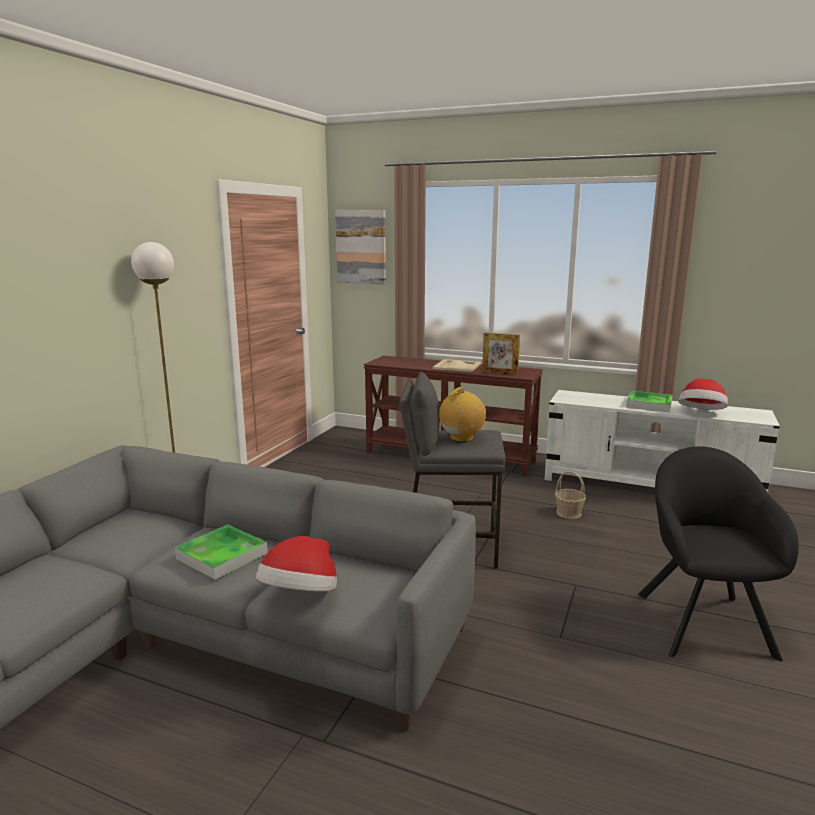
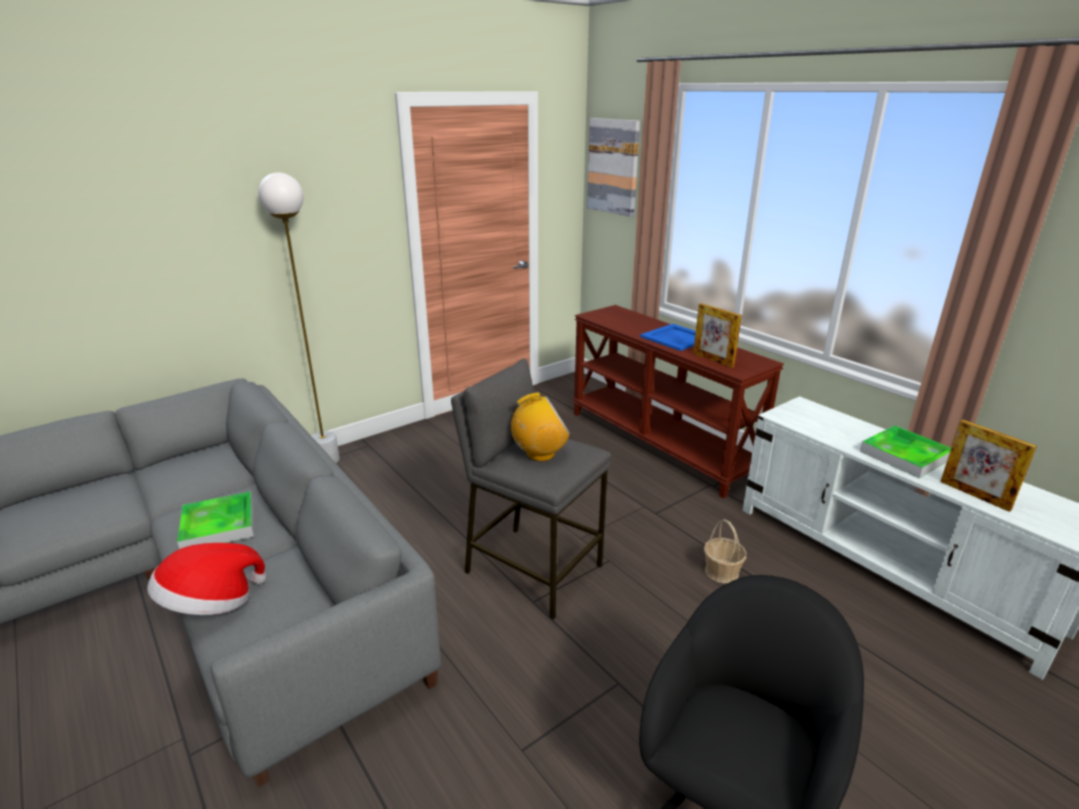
camera: 30 degrees right, 10 degrees up
beige tray [433,359,481,372] -> blue tray [640,324,696,351]
hat [678,378,728,410] -> picture frame [940,420,1037,512]

